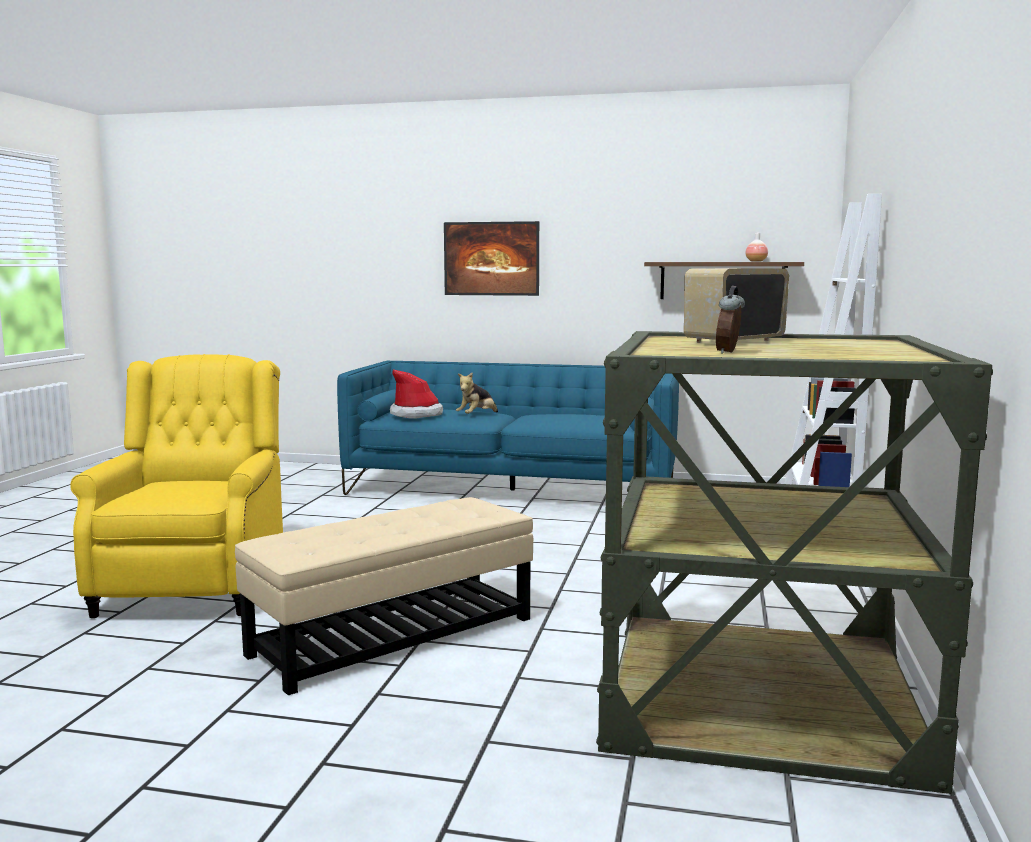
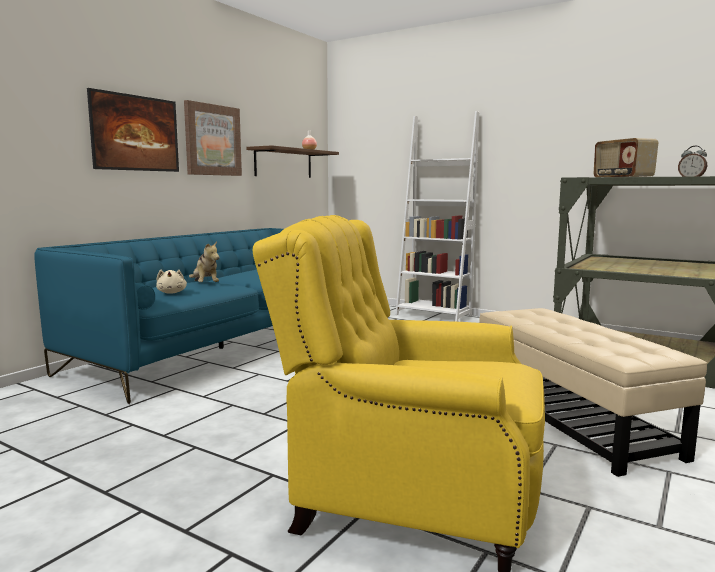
camera: 70 degrees left, 0 degrees up
hat [390,369,443,419] -> beige plush toy [156,270,187,294]
none -> picture [184,100,242,176]

